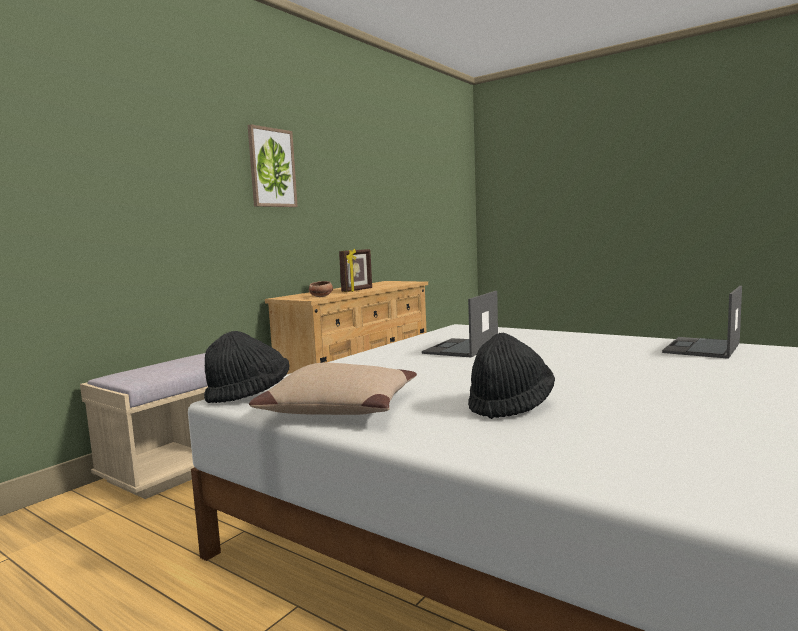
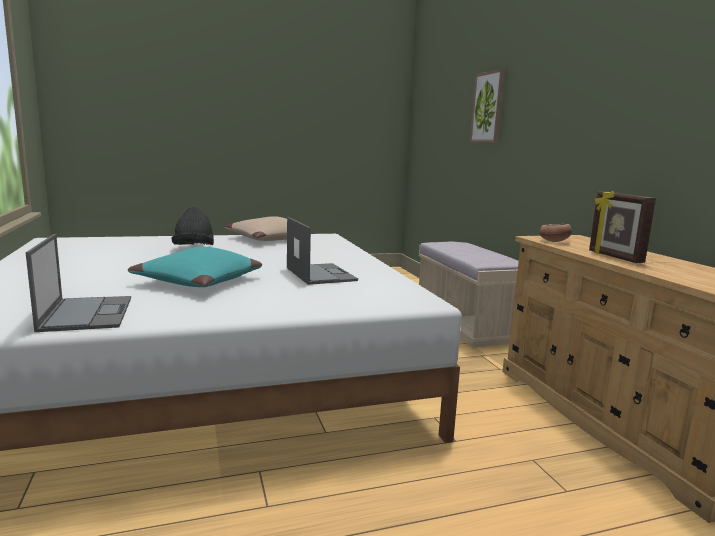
camera: 125 degrees right, 5 degrees up
black hat [204,331,289,403] -> none
picture [248,124,298,207] -> picture moved to [470,68,505,142]
none -> turquoise pillow [128,247,262,287]

